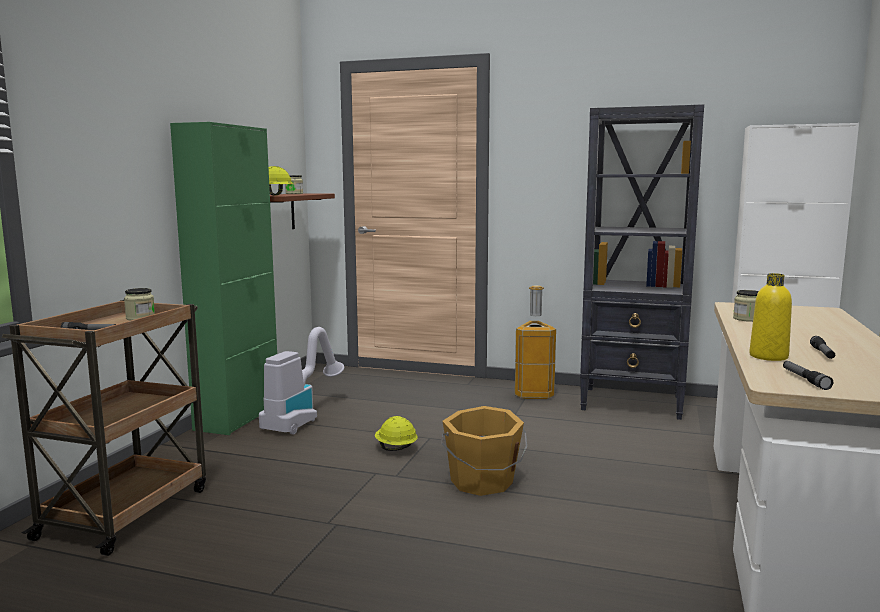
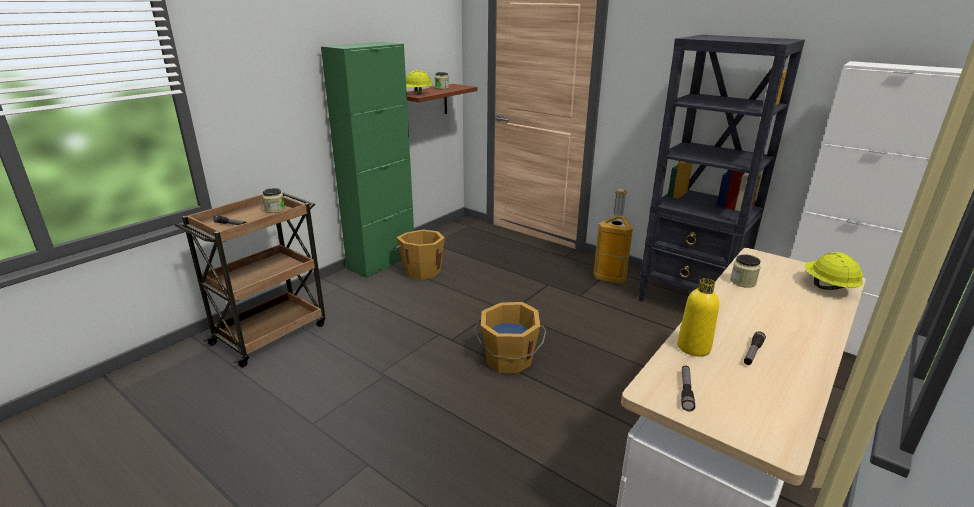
camera: 20 degrees right, 15 degrees up
vacuum cleaner [259,327,344,435] -> orange bucket [394,230,445,280]
yellow hard hat [375,416,418,451] -> yellow hard hat moved to [805,252,863,290]

